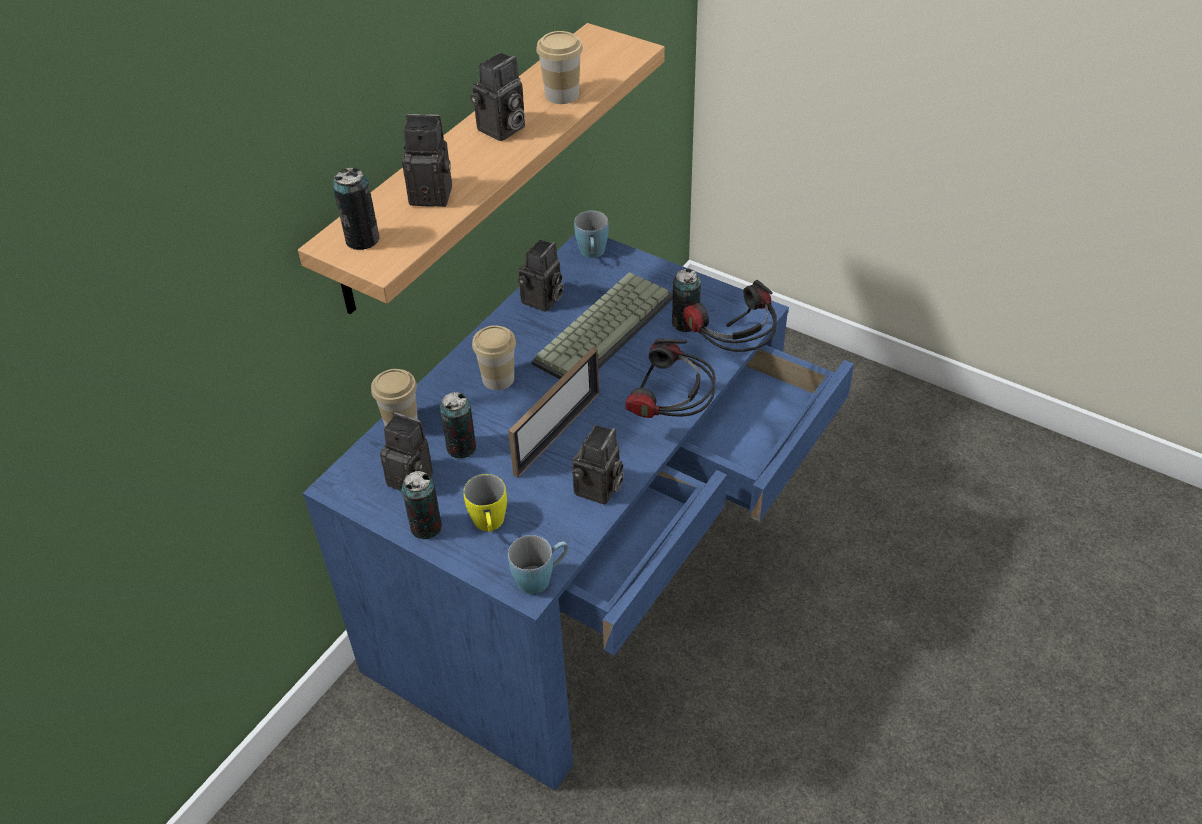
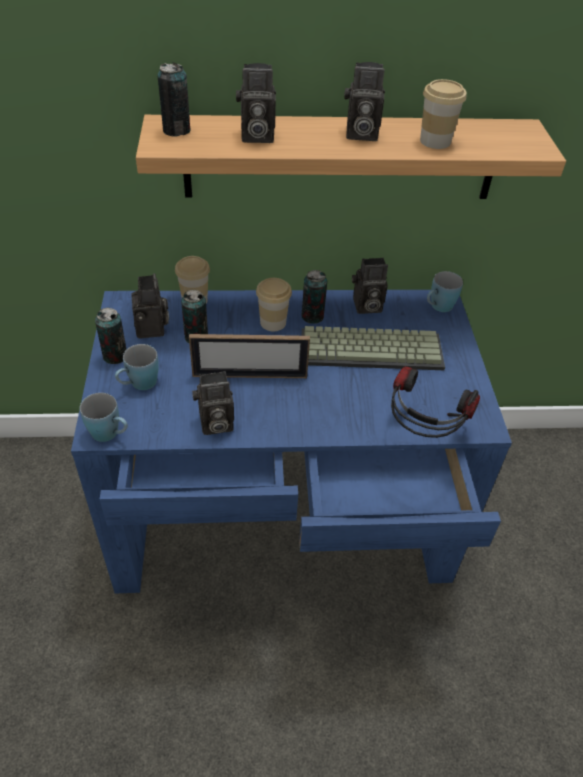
camera: 50 degrees right, 0 degrees up
camera [402,114,452,207] -> camera turned 120 degrees clockwise [236,63,276,143]
yellow mug [463,474,507,532] -> blue mug [115,344,159,390]
headphones [626,338,716,418] -> none
can [672,269,701,332] -> can moved to [301,270,327,324]

